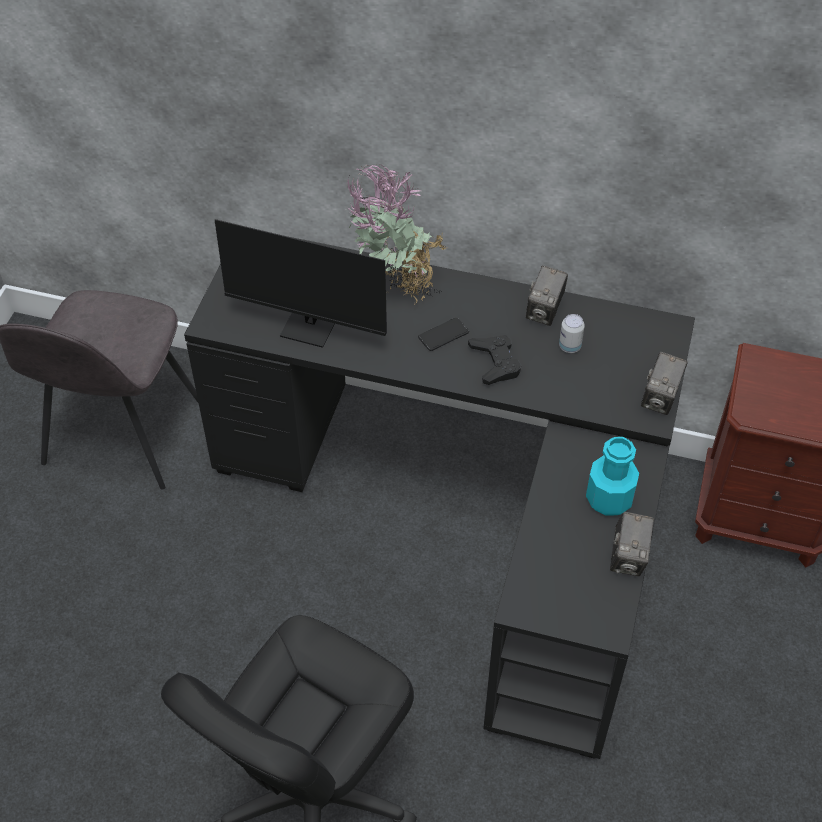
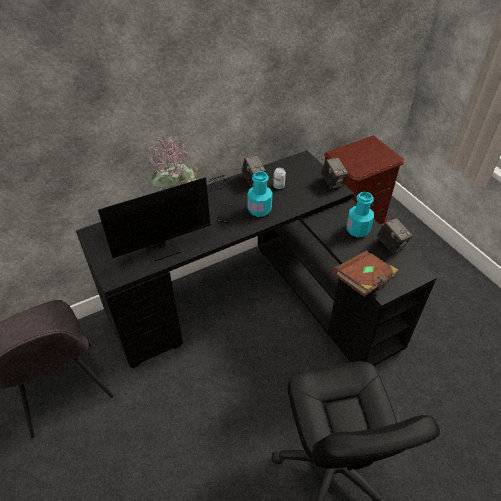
camera: 45 degrees left, 5 degrees down
black game controller [468,335,521,385] -> turquoise bottle [248,171,273,217]
none -> brown book [332,250,399,297]

